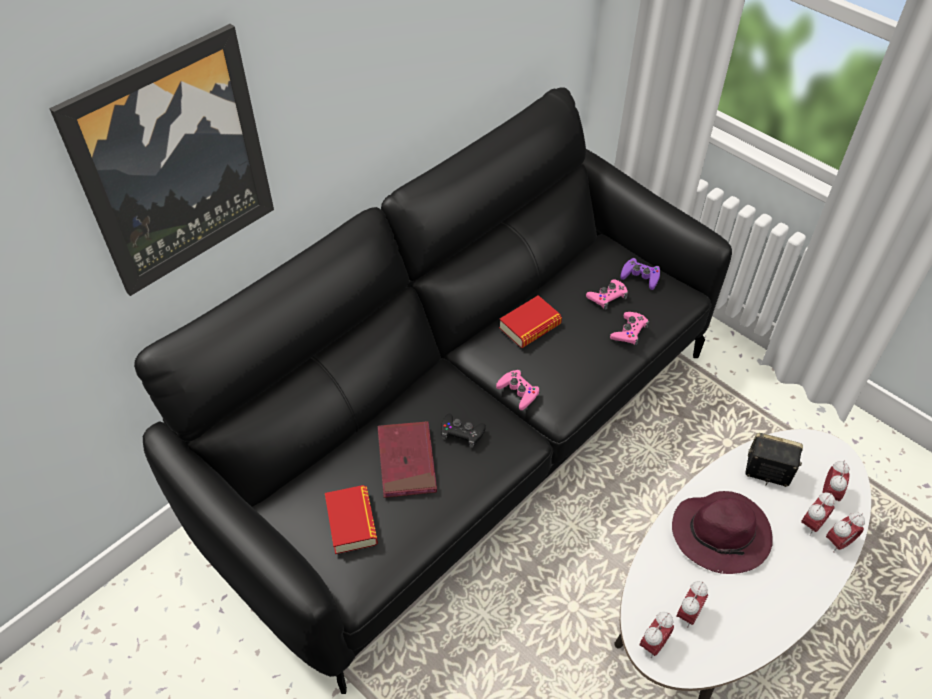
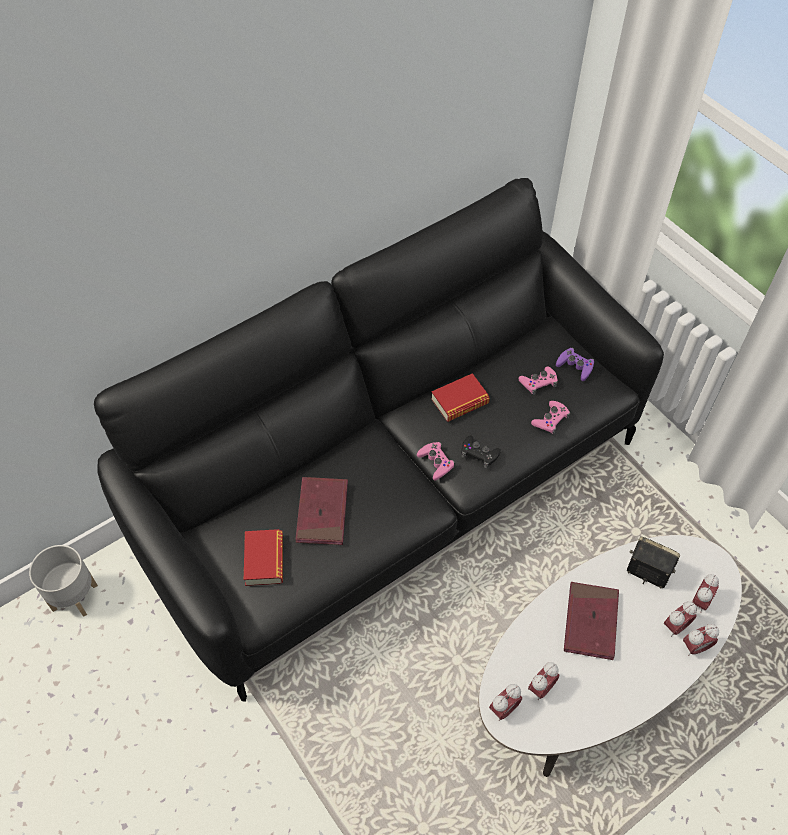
camera: 10 degrees right, 5 degrees up
picture [49,24,274,296] -> none
black game controller [441,413,486,448] -> black game controller moved to [461,435,501,468]
purple hat [672,491,773,574] -> red book [564,582,619,660]
none -> grey planter [29,545,98,617]

